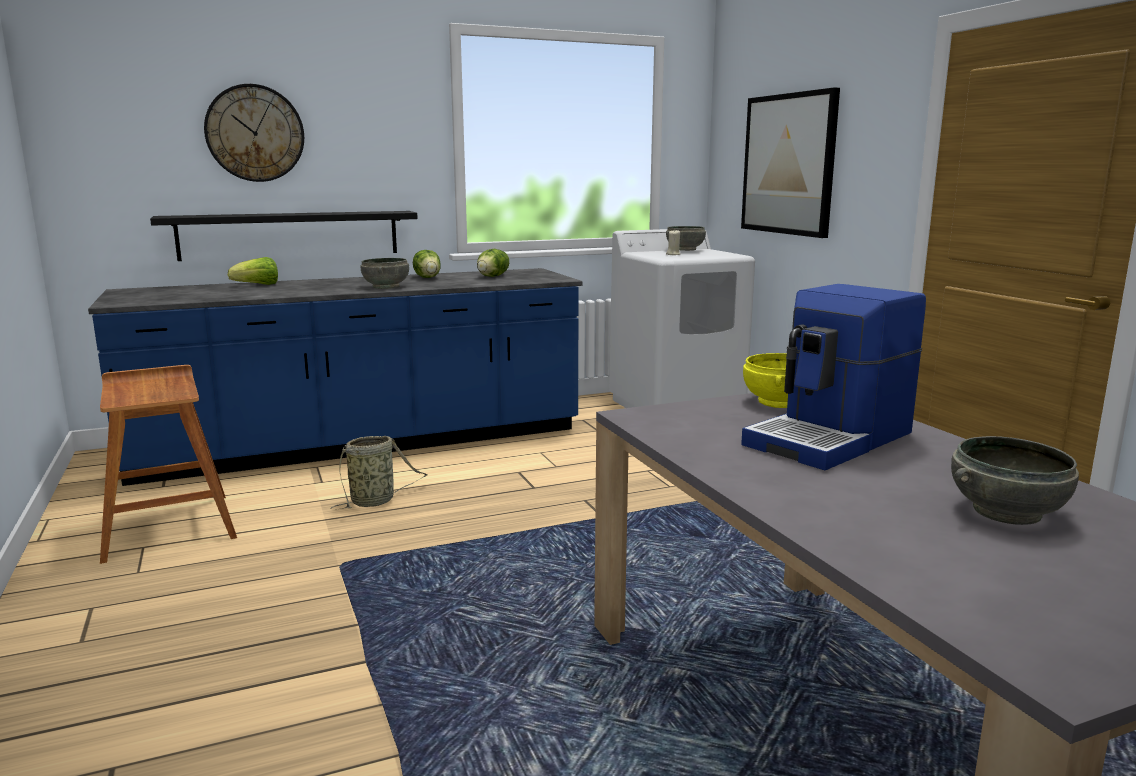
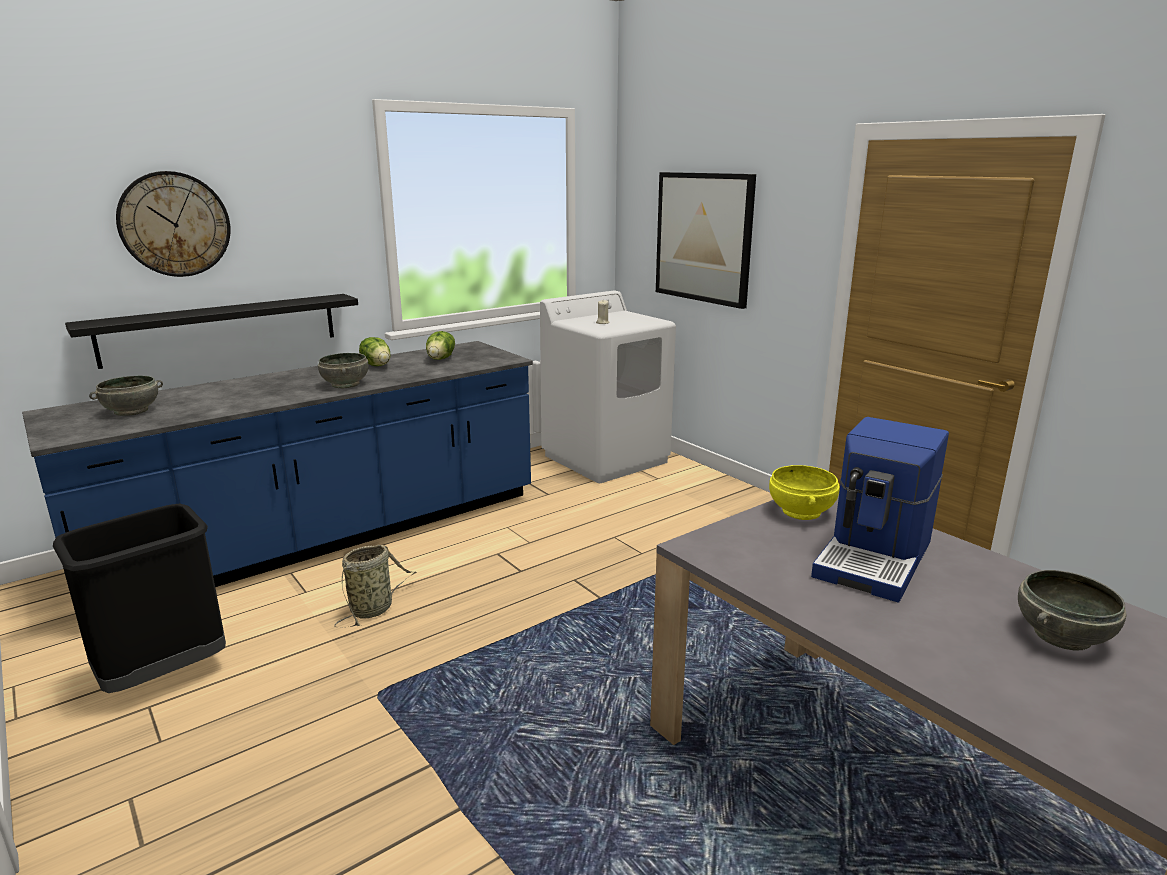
camera: 15 degrees left, 5 degrees up
brown stool [100,365,237,564] -> black trash can [53,504,226,693]
lettuce [228,257,278,285] -> none
grey bowl [666,226,706,251] -> grey bowl moved to [89,376,163,416]

